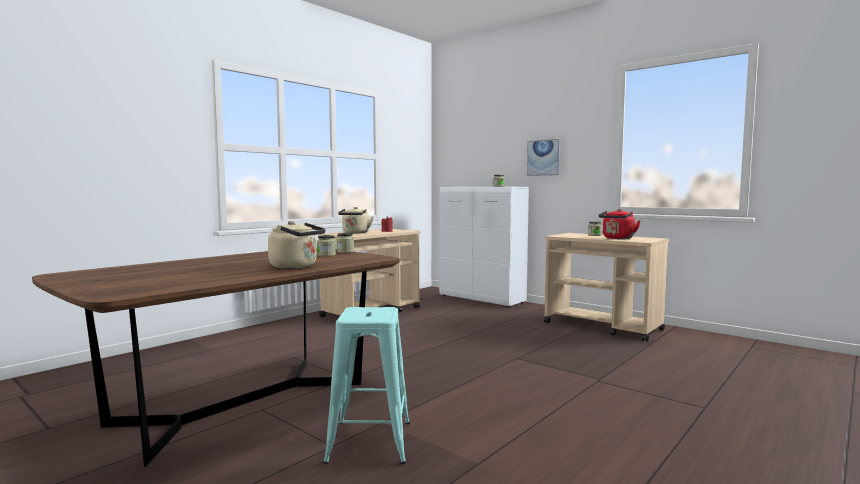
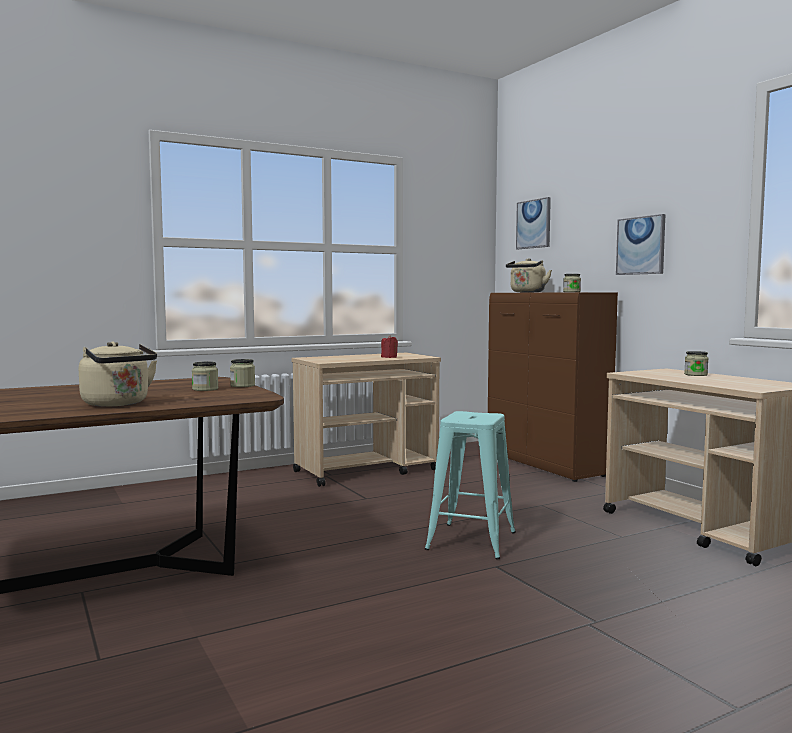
camera: 20 degrees right, 0 degrees up
turquoise stool [323,307,410,464] -> turquoise stool moved to [425,411,516,560]
beige kettle [338,207,374,234] -> beige kettle moved to [506,258,552,292]
white cabinet [439,187,529,307] -> brown cabinet [488,292,618,482]
red kettle [599,209,641,239] -> none
none -> picture [516,197,551,249]

